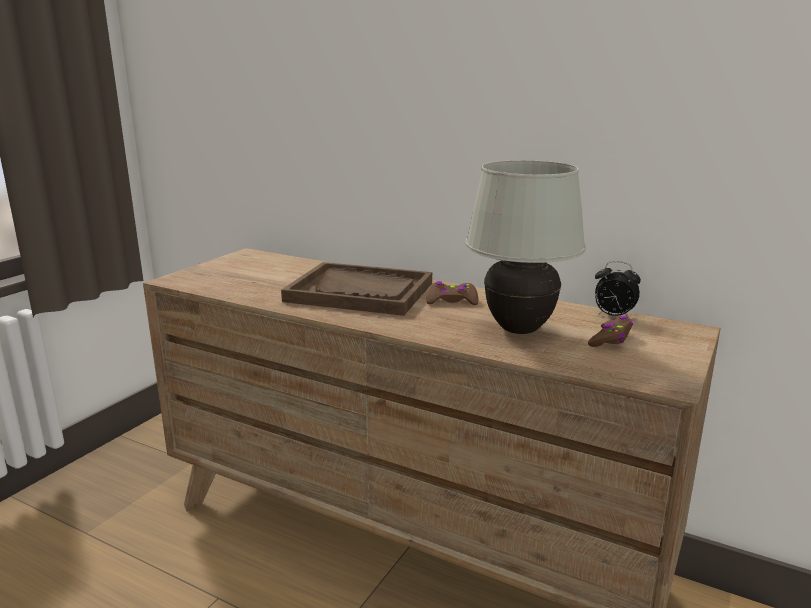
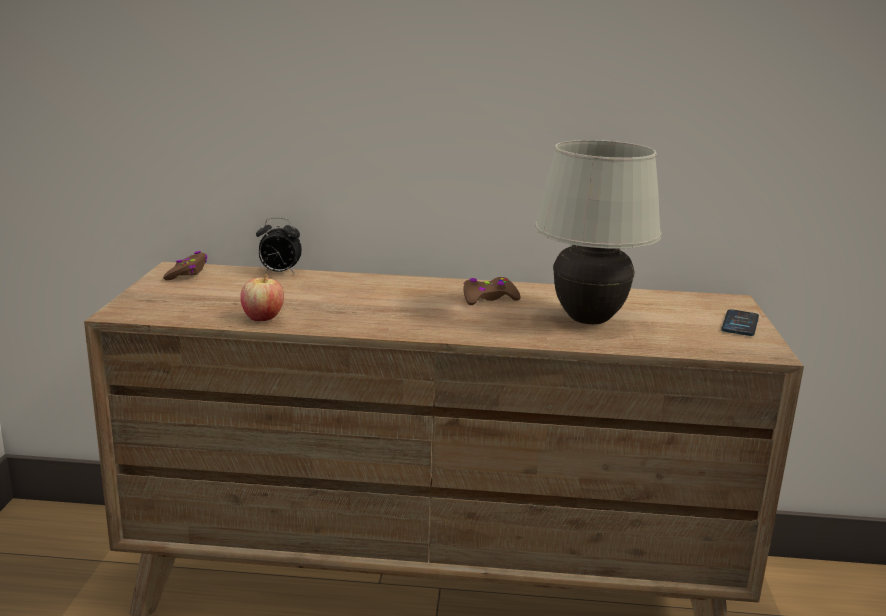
camera: 25 degrees left, 0 degrees up
brown tray [281,262,432,316] -> none
brown game controller [588,316,633,347] -> brown game controller moved to [163,251,207,280]
alarm clock [595,261,641,318] -> alarm clock moved to [256,217,302,274]
none -> apple [240,274,284,321]
none -> phone [721,309,759,336]

